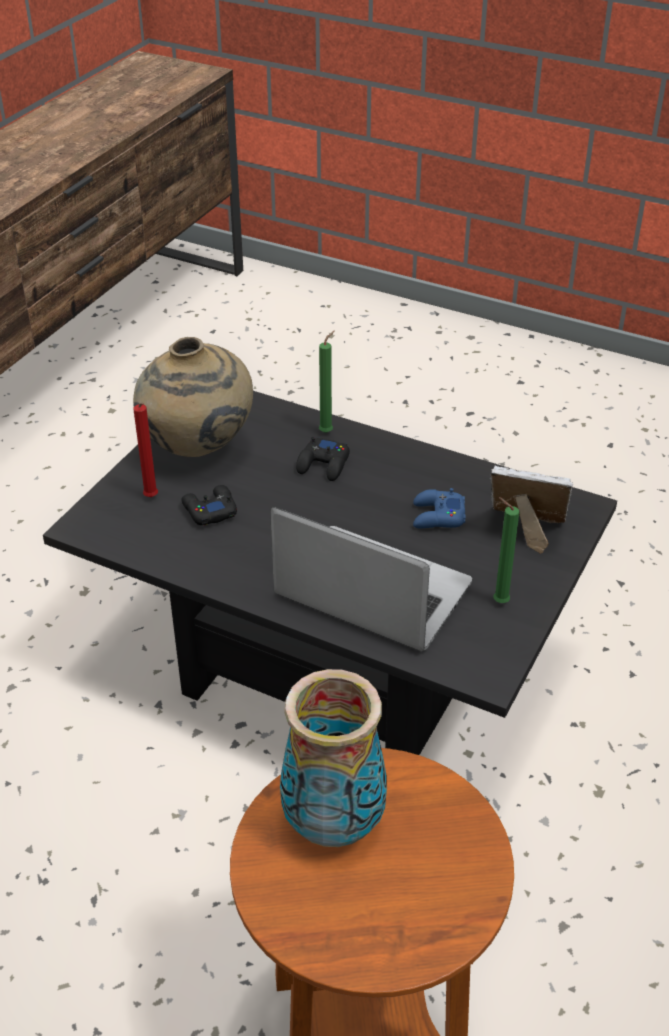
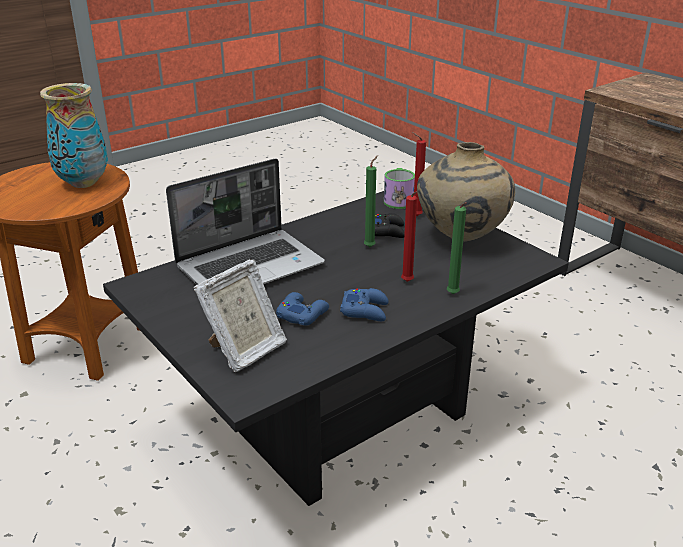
camera: 115 degrees right, 10 degrees down
black game controller [296,437,350,481] -> red candle [401,191,417,282]
green candle [494,497,519,603] -> green candle moved to [364,155,378,247]
none -> blue game controller [340,288,389,321]
none -> mug [384,168,415,209]

